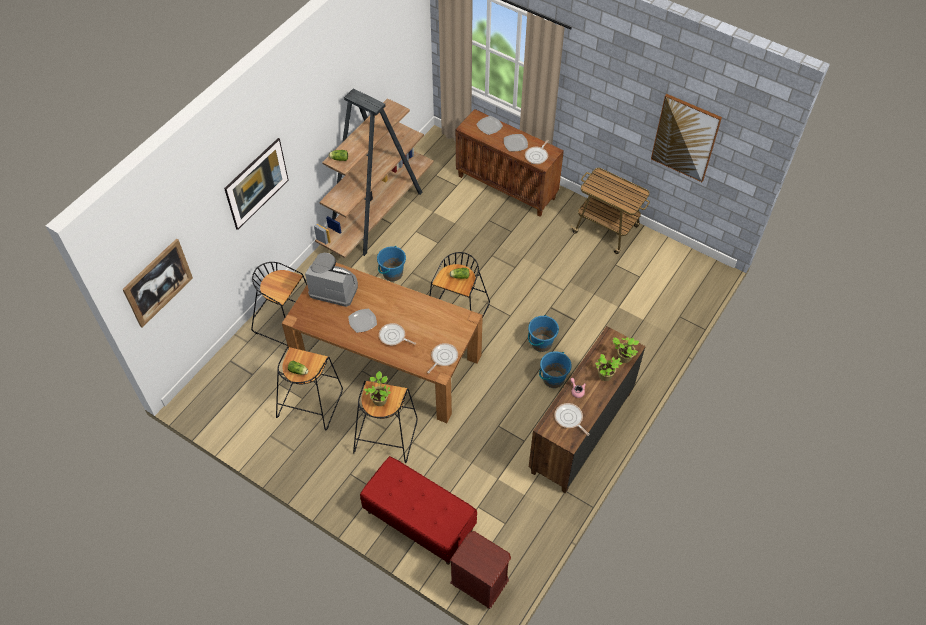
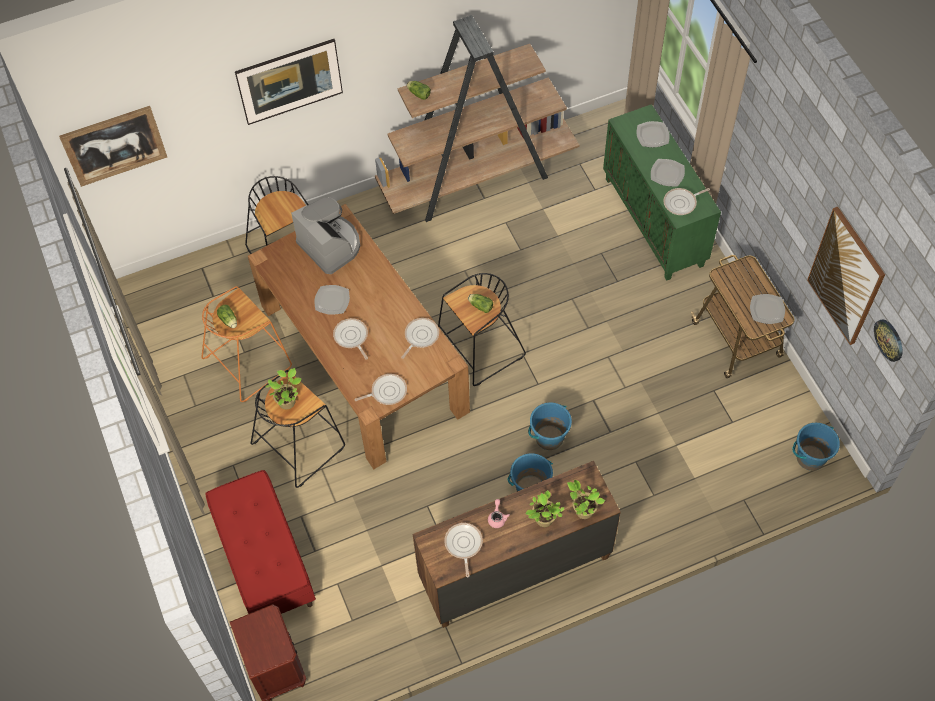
camera: 35 degrees right, 5 degrees up
black stool [276,347,343,431] -> orange stool [201,286,292,402]
blue bucket [377,246,406,281] -> blue bucket moved to [793,423,840,471]
brown cabinet [456,109,564,217] -> green cabinet [603,104,721,281]
none -> frying pan [401,318,439,359]
none -> plate [750,294,785,324]
none -> wall clock [874,319,903,362]

